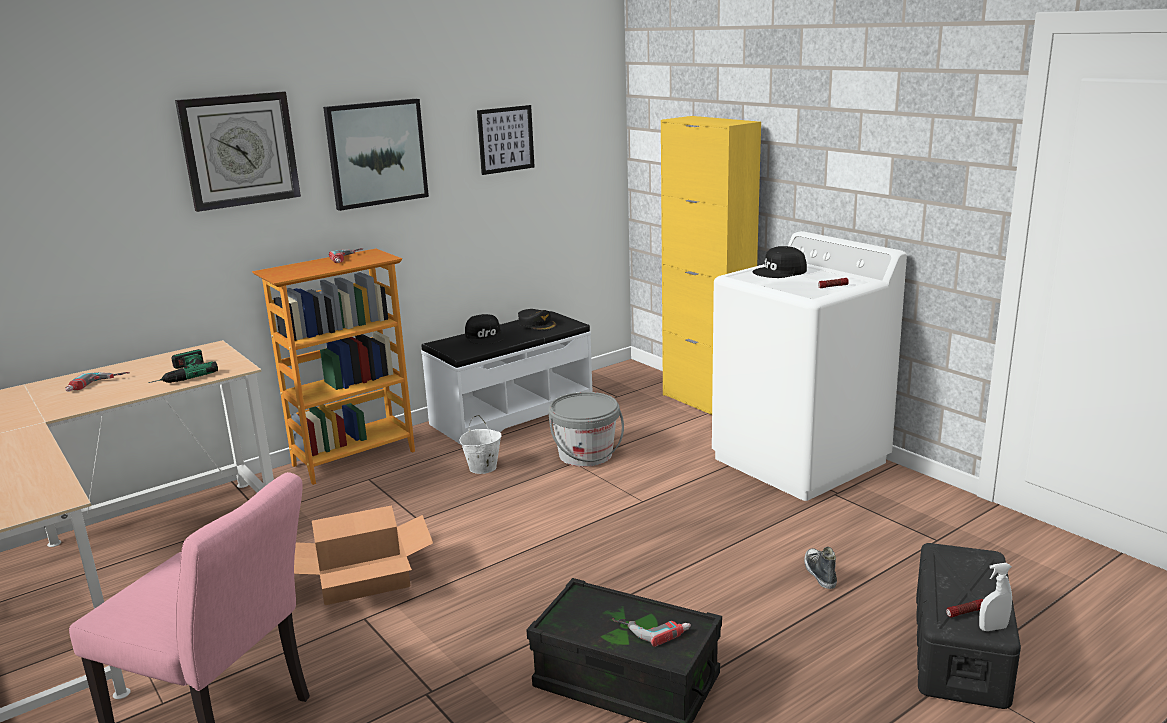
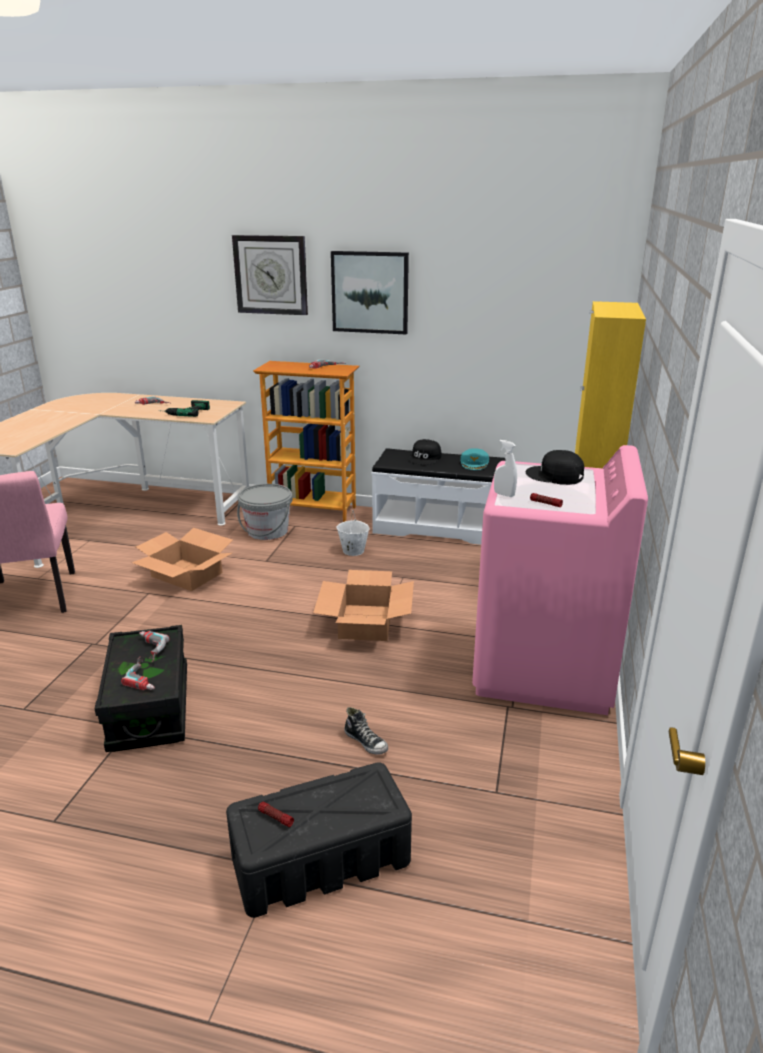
camera: 50 degrees right, 5 degrees up
picture [477,105,535,175] -> none
black cap [518,309,557,331] -> turquoise cap [461,448,489,470]
grey bucket [548,392,624,467] -> grey bucket moved to [237,484,293,540]
white washing machine [712,231,907,501] -> pink washing machine [472,445,648,715]
shoe [804,547,837,589] -> shoe turned 90 degrees clockwise [344,707,388,755]
white spray bottle [979,563,1012,631] -> white spray bottle moved to [494,440,517,497]
none -> power drill [139,631,170,662]
none -> cardboard box [313,570,414,641]

